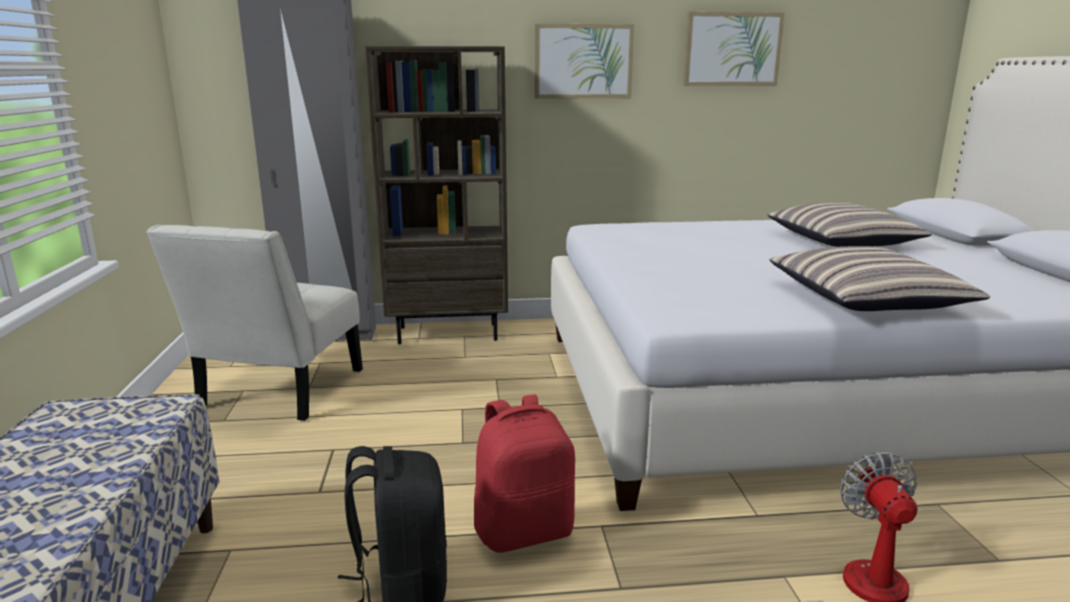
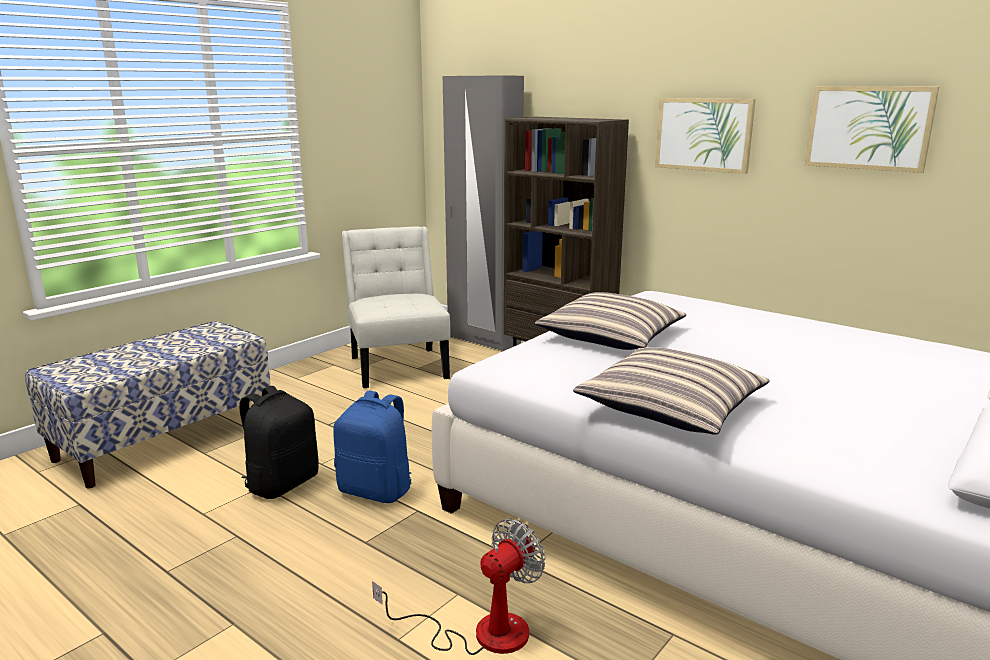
camera: 45 degrees right, 0 degrees up
white chair [147,224,363,421] -> white chair turned 105 degrees clockwise [342,226,450,388]
red backpack [474,395,575,553] -> blue backpack [333,391,412,503]
pillow [768,202,932,247] -> pillow moved to [535,292,686,350]

